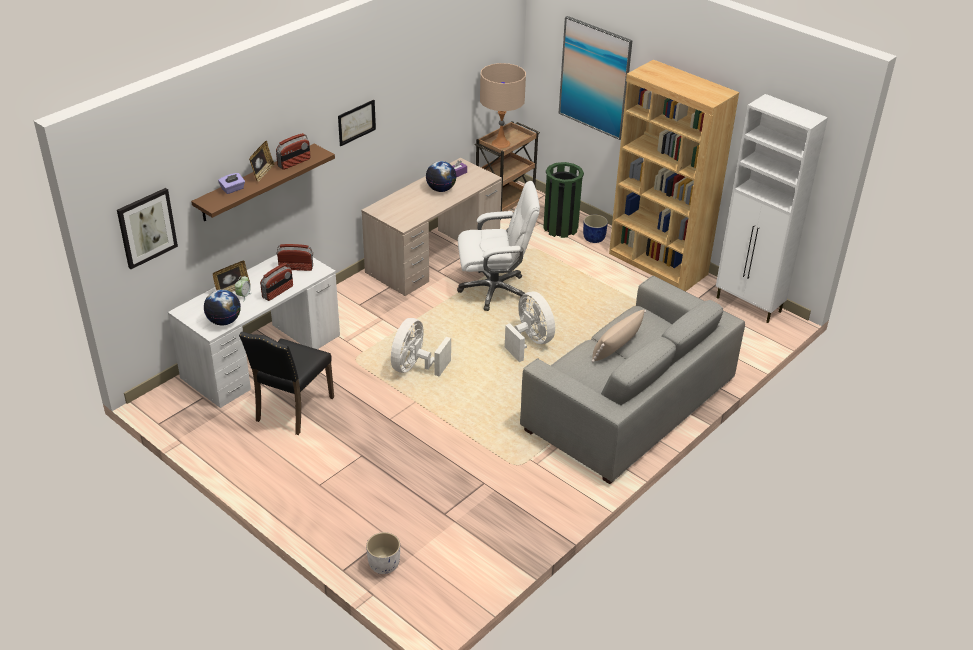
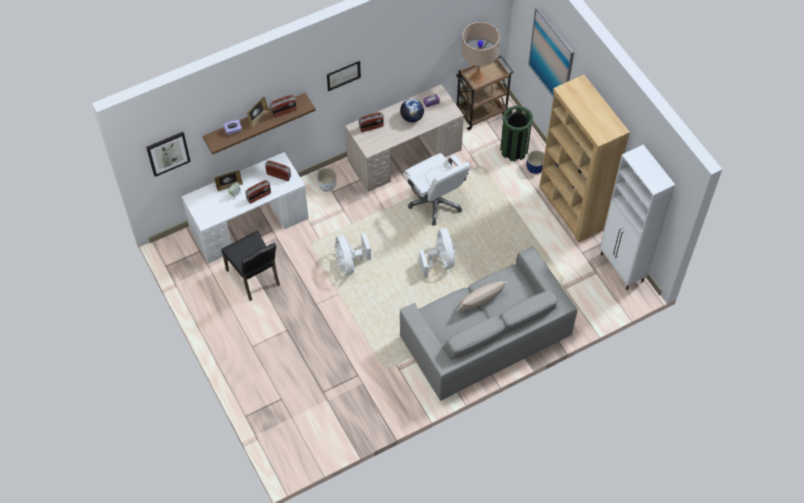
camera: 20 degrees right, 20 degrees up
globe [204,289,241,325] -> none
black chair [239,332,334,435] -> black chair turned 75 degrees counterclockwise [221,231,280,301]
white planter [366,532,400,574] -> white planter moved to [317,168,336,192]
white fan [391,318,451,377] -> white fan turned 60 degrees counterclockwise [335,232,371,275]
white office chair [457,181,540,311] -> white office chair turned 45 degrees clockwise [404,153,470,226]
none -> radio [358,112,384,132]

